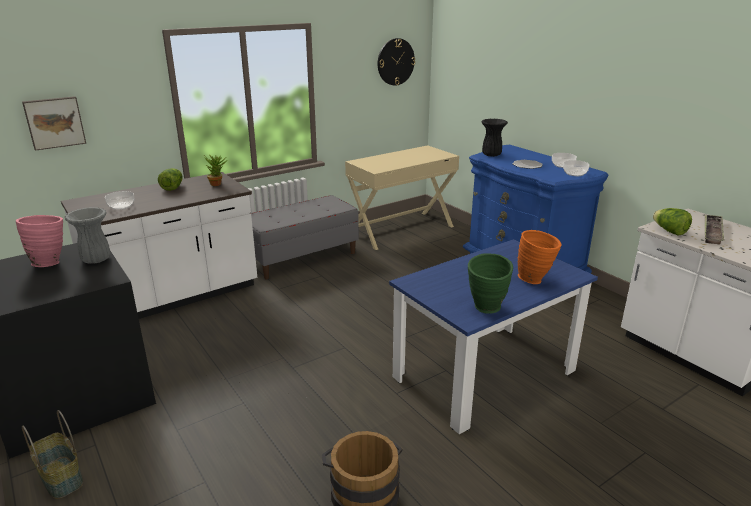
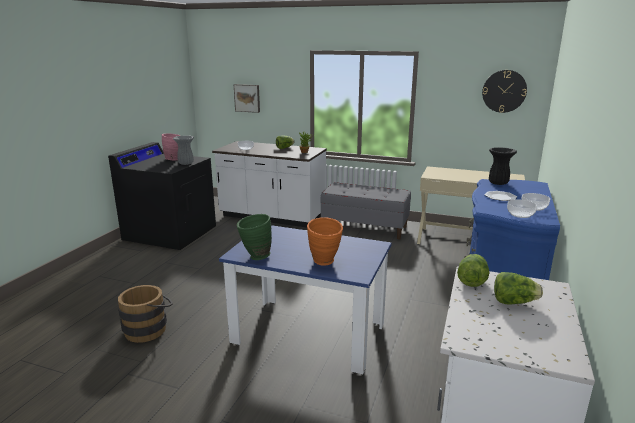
camera: 55 degrees right, 5 degrees down
basket [22,410,83,499] -> none
tray [704,215,725,244] -> lettuce [494,272,543,305]

